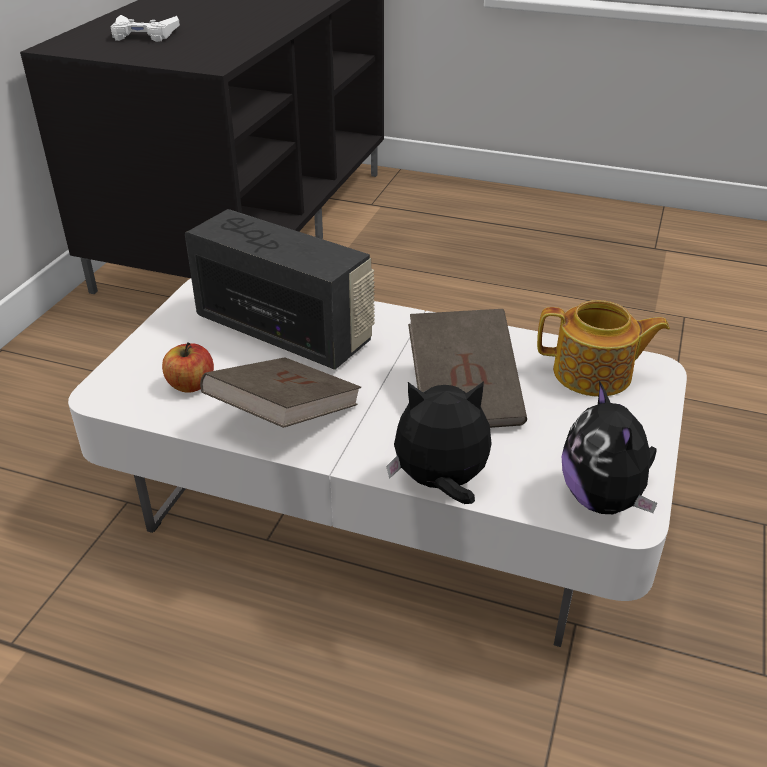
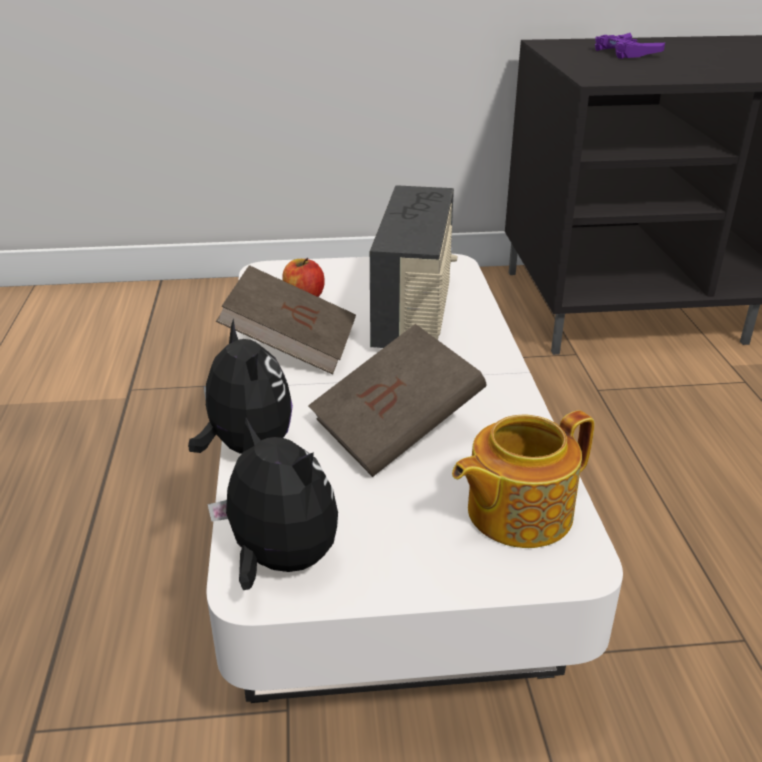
camera: 65 degrees right, 5 degrees down
white game controller [111,15,180,42] -> purple game controller [595,33,665,59]
teapot [537,300,670,397] -> teapot turned 75 degrees clockwise [452,410,594,548]
plush toy [561,381,657,514] -> plush toy turned 75 degrees clockwise [207,418,338,590]

